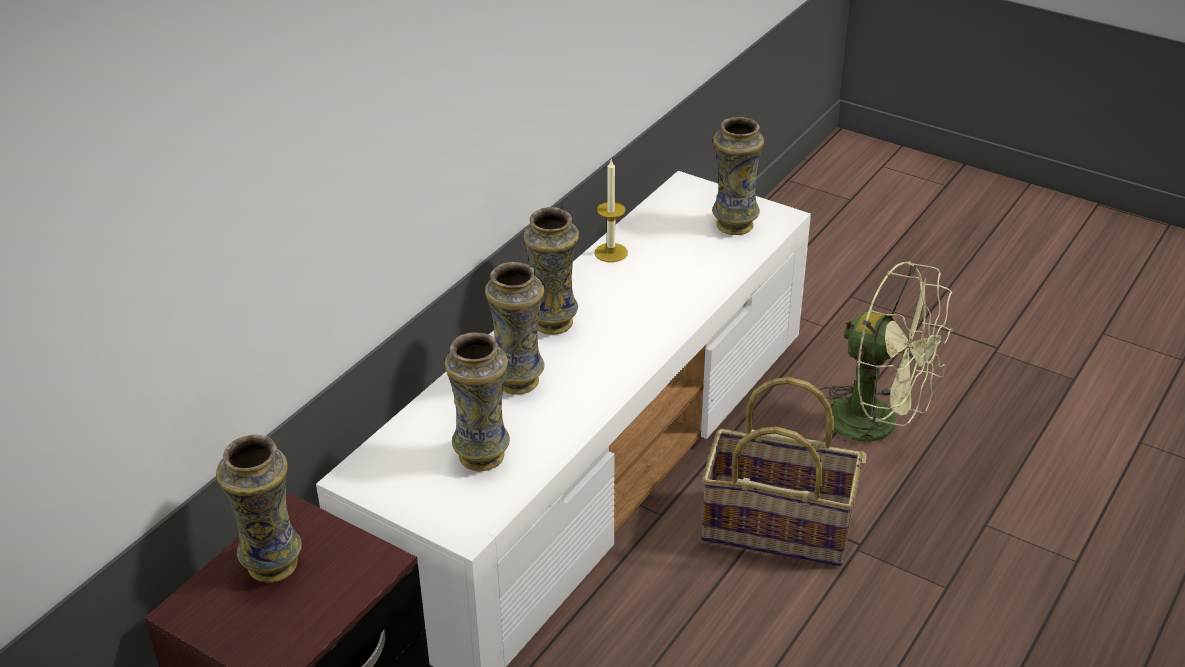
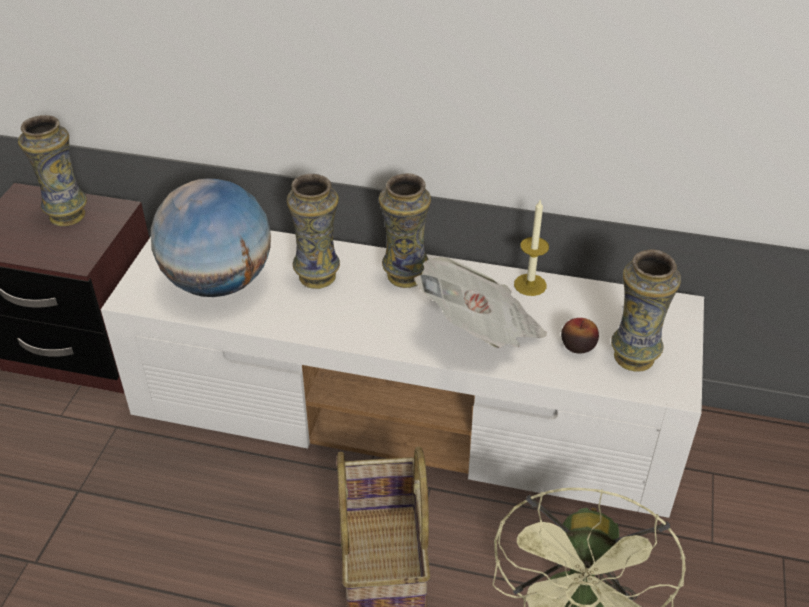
camera: 70 degrees right, 5 degrees up
vase [444,332,510,471] -> globe [151,178,271,297]
none -> newspaper [414,257,547,348]
none -> apple [561,318,599,353]

